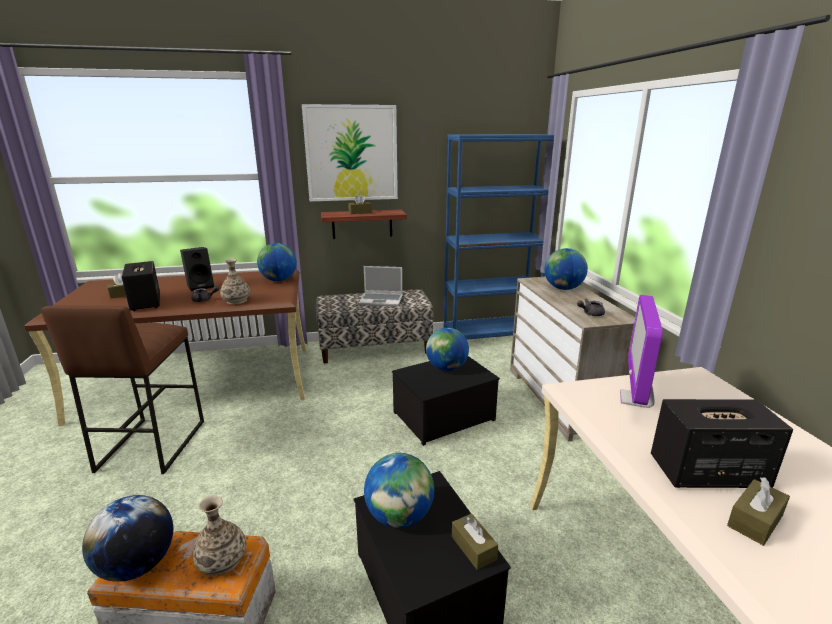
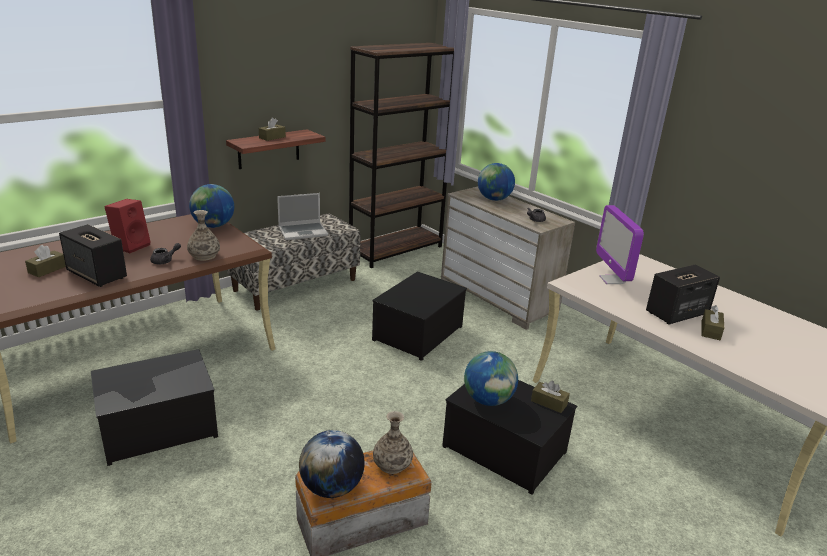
camera: 30 degrees left, 5 degrees up
brown stool [41,305,204,474] -> storage box [91,349,218,466]
black speaker [180,247,214,291] -> red speaker [104,199,151,253]
picture [302,104,398,201] -> none
globe [426,328,469,371] -> none
blue bookcase [444,134,554,339] -> brown bookcase [349,43,454,268]

